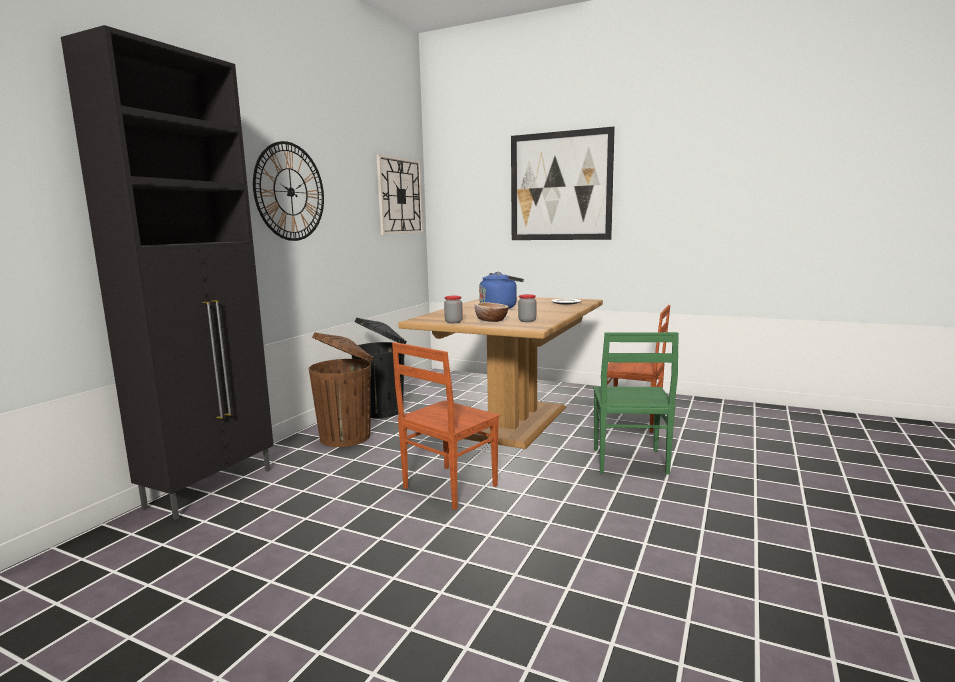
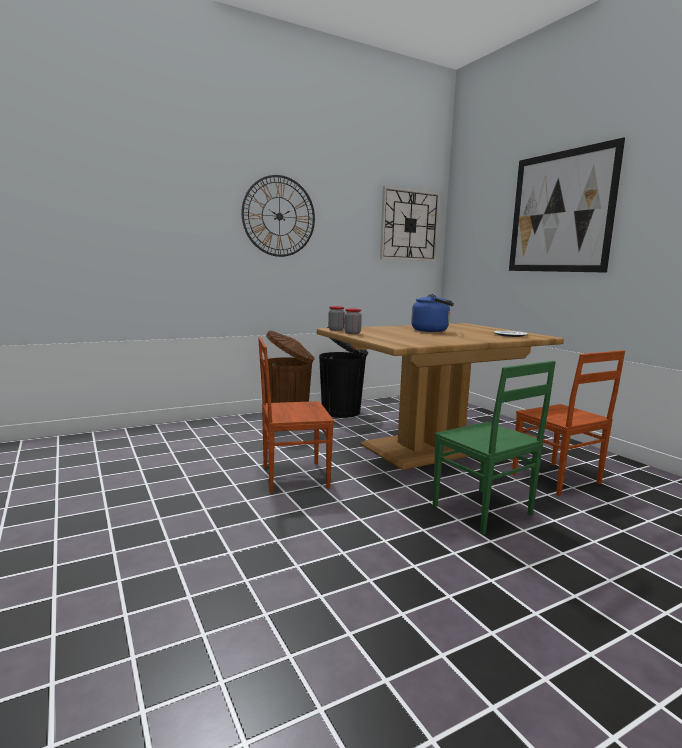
camera: 35 degrees right, 0 degrees up
black cabinet [61,25,274,520] -> none
bowl [475,302,509,322] -> none
jar [518,294,536,322] -> jar moved to [328,306,345,331]
green chair [593,332,679,475] -> green chair turned 75 degrees counterclockwise [433,361,556,535]

